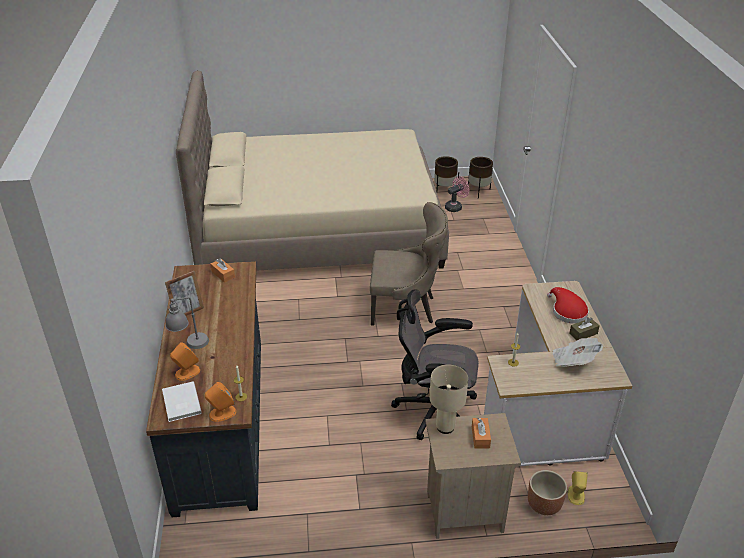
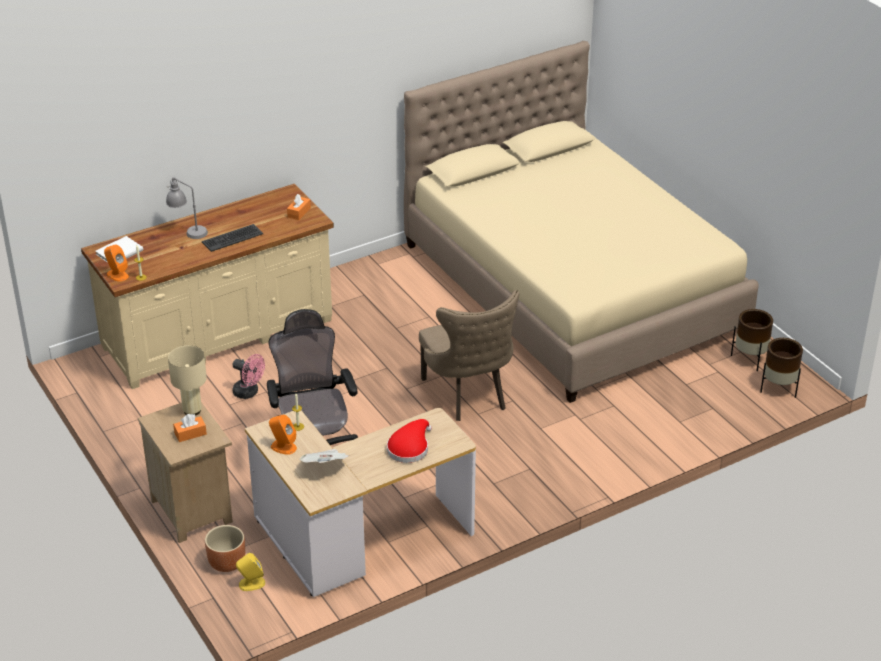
camera: 65 degrees right, 0 degrees up
blue dresser [146,261,261,517] -> beige dresser [81,184,334,389]
picture frame [165,271,204,316] -> none
orange speaker [170,342,200,381] -> orange speaker moved to [269,415,297,455]
pink fan [445,176,469,212] -> pink fan moved to [233,354,265,399]
brown tissue box [569,317,600,340] -> none
none -> keyboard [202,224,263,252]

